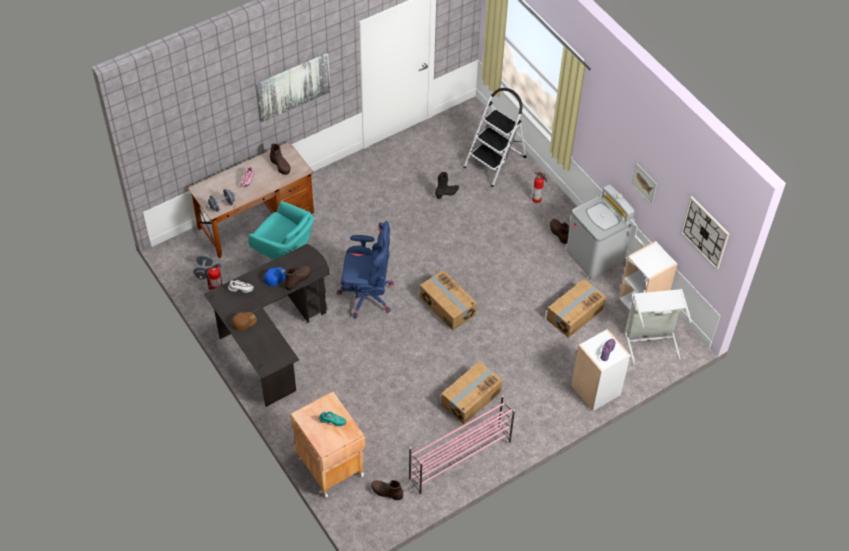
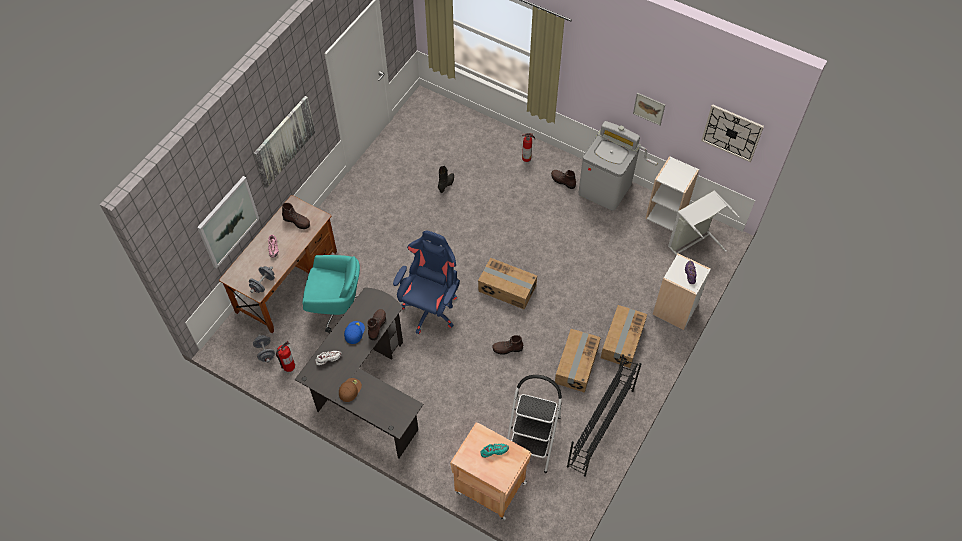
camera: 25 degrees left, 5 degrees up
blue office chair [337,221,394,319] -> blue office chair turned 45 degrees counterclockwise [393,231,460,334]
brown boot [371,480,403,500] -> brown boot moved to [492,335,523,355]
pink shoe rack [409,395,515,495] -> black shoe rack [567,354,641,477]
step ladder [463,88,527,187] -> step ladder moved to [507,375,562,473]
cardboard box [546,279,606,338] -> cardboard box moved to [601,305,647,368]
none -> picture [197,176,259,269]

